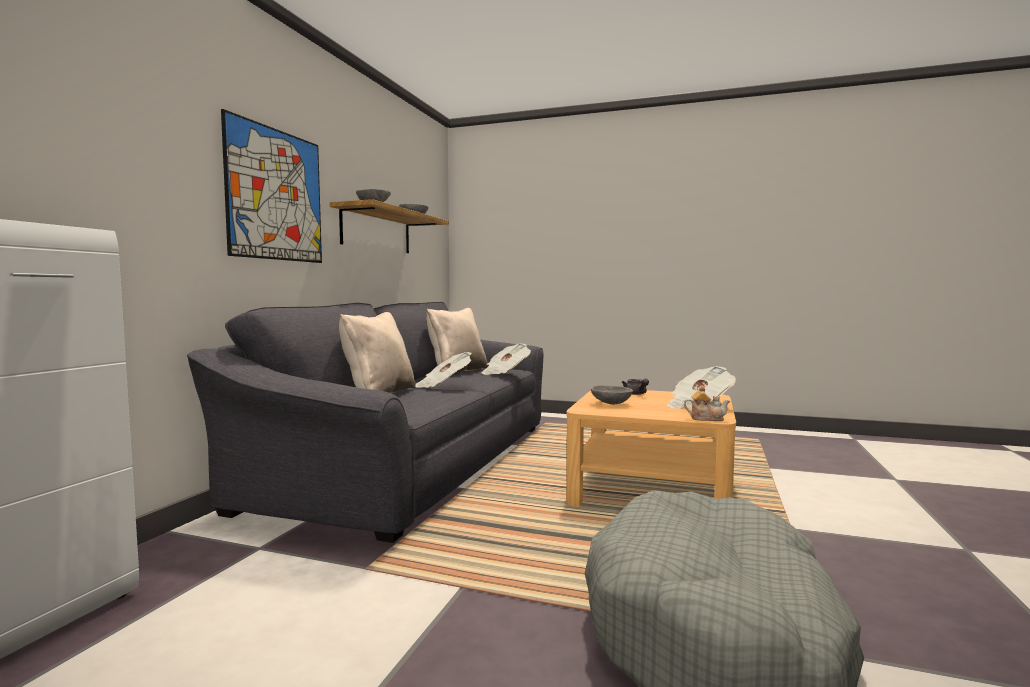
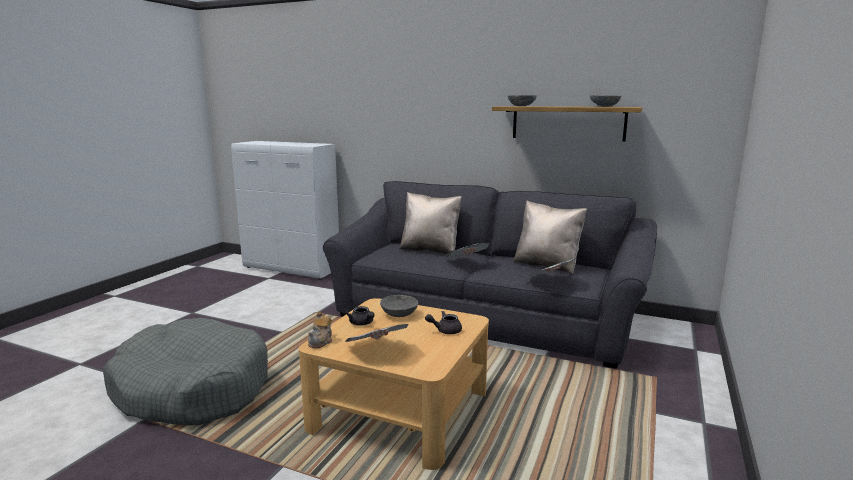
camera: 95 degrees right, 10 degrees up
picture [221,109,322,263] -> none
none -> grey teapot [347,306,374,326]

